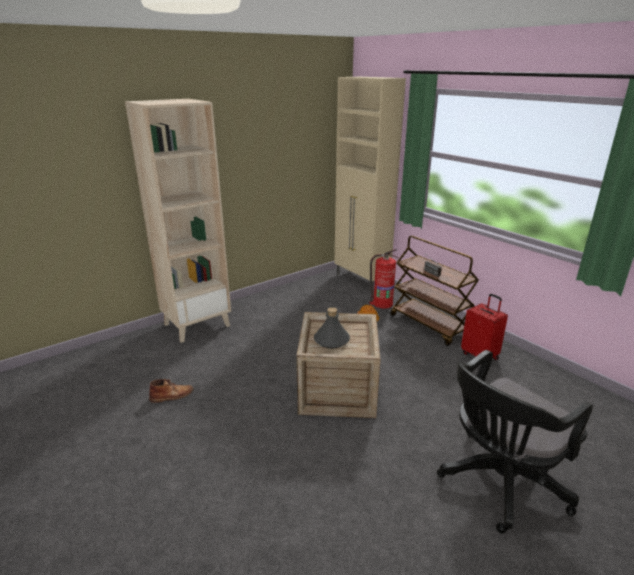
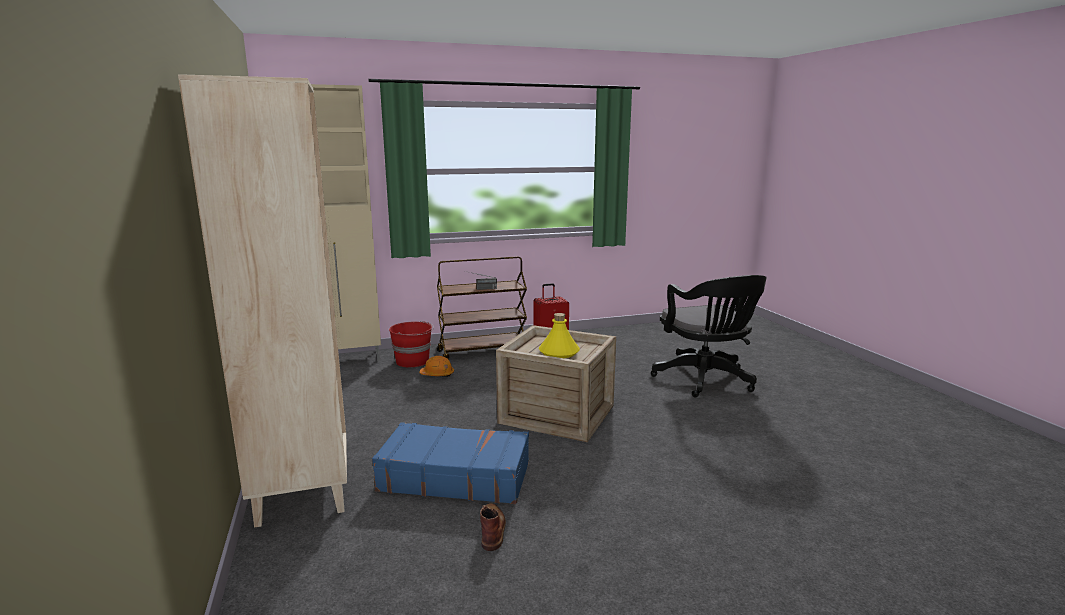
camera: 70 degrees left, 10 degrees down
grey bottle [314,307,350,348] -> yellow bottle [539,313,580,358]
fire extinguisher [369,249,398,308] -> red bucket [389,321,434,367]
none -> blue suitcase [372,422,529,504]

